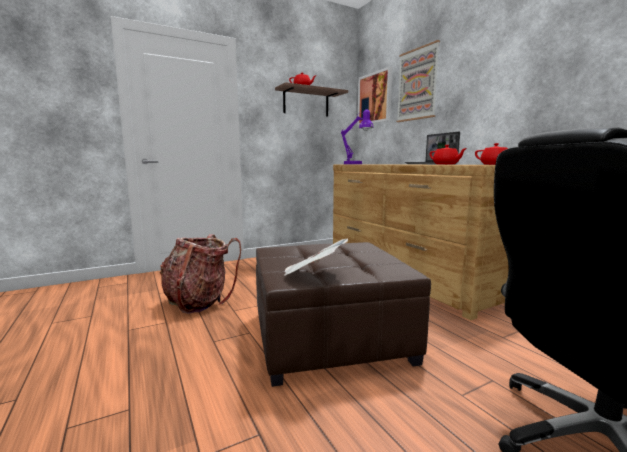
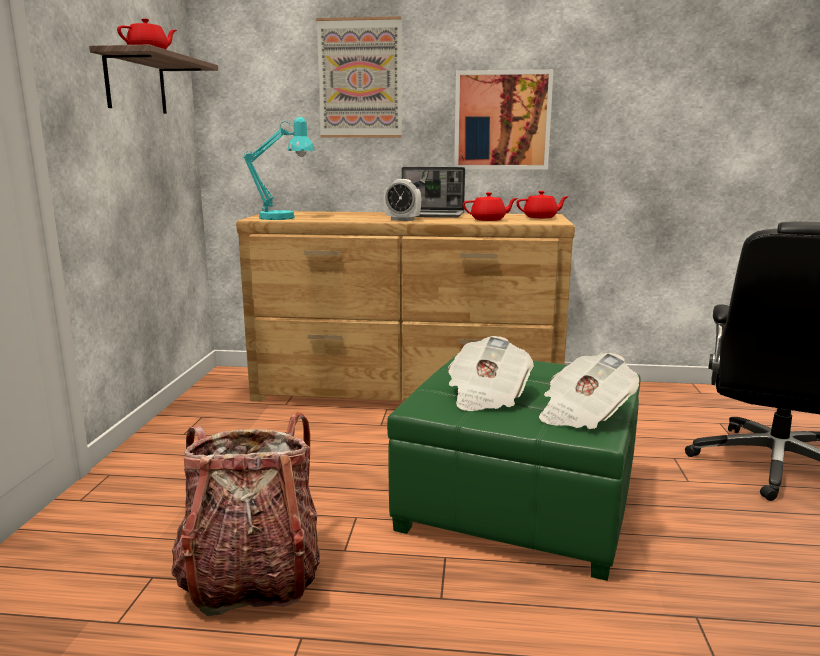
camera: 55 degrees left, 5 degrees up
brown ottoman [256,242,431,387] -> green ottoman [387,353,640,581]
purple table lamp [341,109,374,164] -> turquoise table lamp [243,117,315,220]
picture [357,67,392,126] -> picture moved to [454,69,553,170]
none -> alarm clock [384,179,421,221]
none -> newspaper [447,336,534,411]

